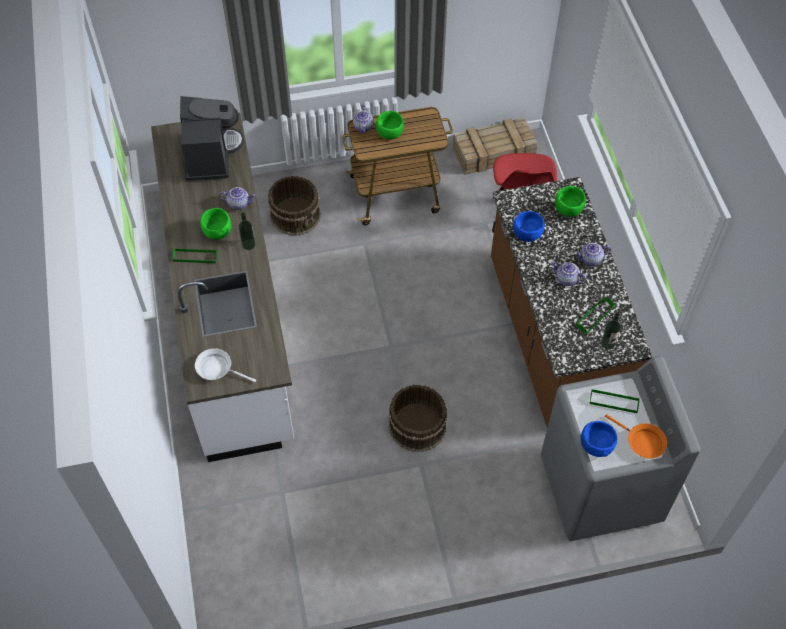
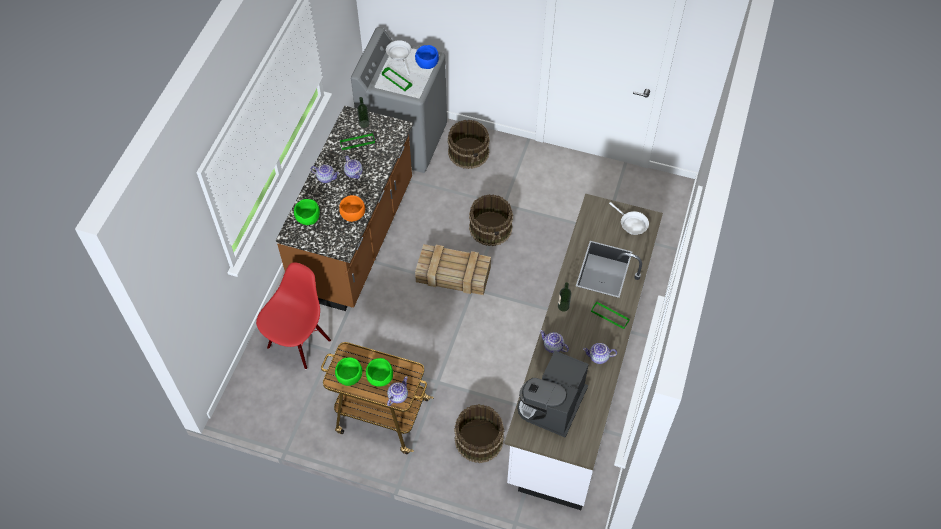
camera: 150 degrees left, 0 degrees up
green bowl [200,208,232,239] -> green bowl moved to [335,357,362,386]
crate [453,117,538,175] -> crate moved to [415,244,491,295]
blue bowl [513,211,544,242] -> orange bowl [339,195,365,222]
orange frying pan [605,414,667,459] -> white frying pan [386,40,411,75]
none -> brown bucket [448,120,490,169]
none -> teapot [583,343,617,364]

